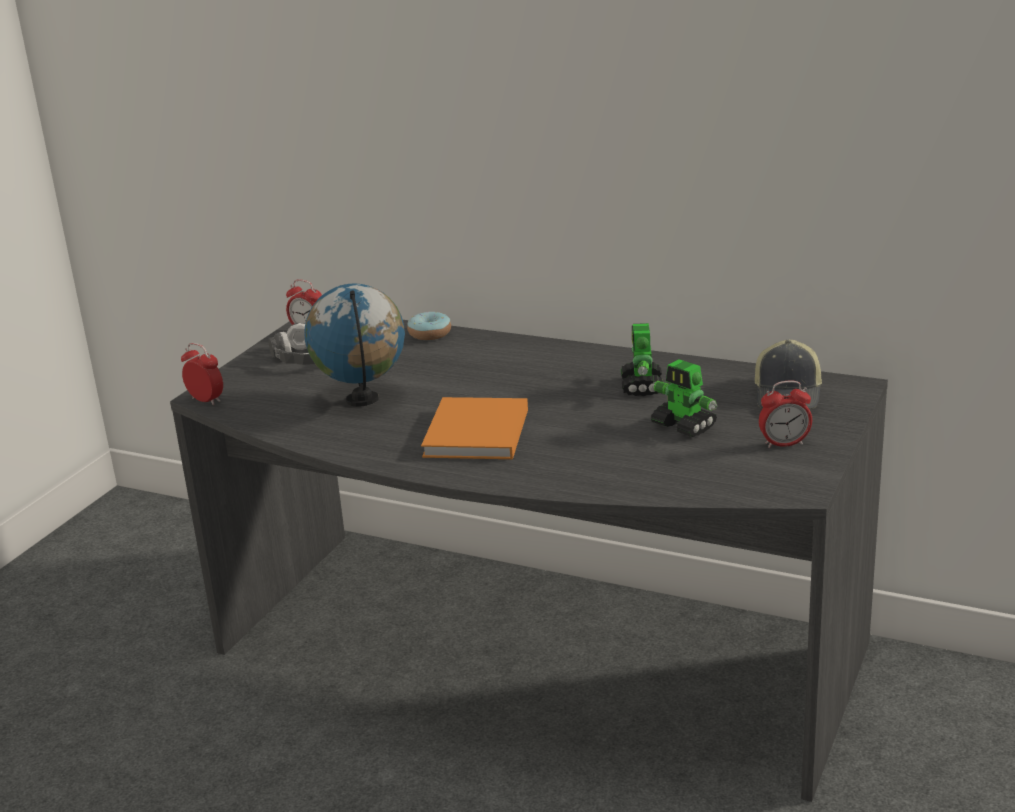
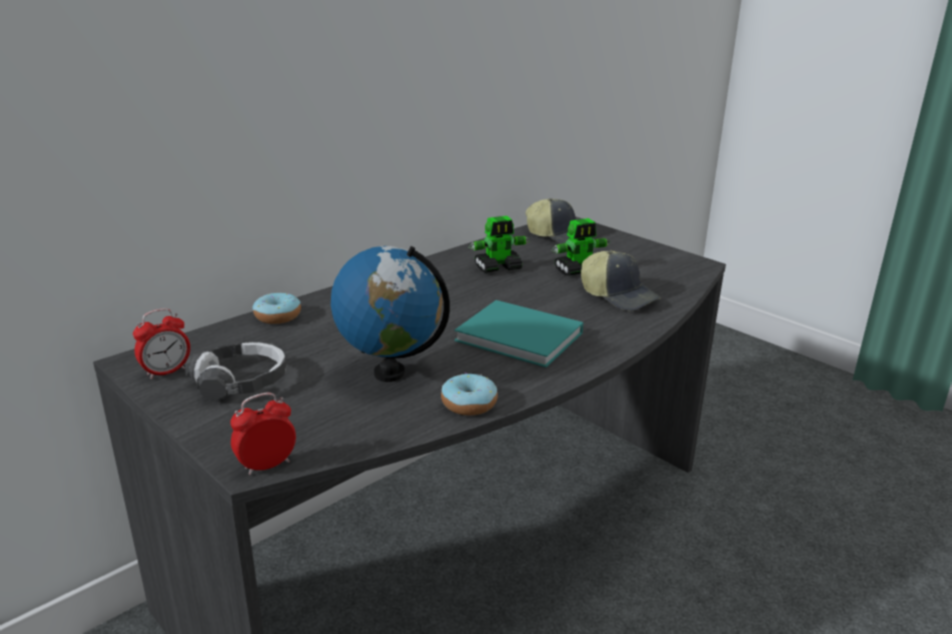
camera: 70 degrees left, 0 degrees up
orange book [421,397,528,459] -> turquoise book [454,300,583,367]
toy robot [621,323,663,396] -> toy robot turned 45 degrees counterclockwise [469,216,530,273]
alarm clock [759,381,812,448] -> none
none -> donut [441,373,498,415]
none -> cap [581,251,661,311]

